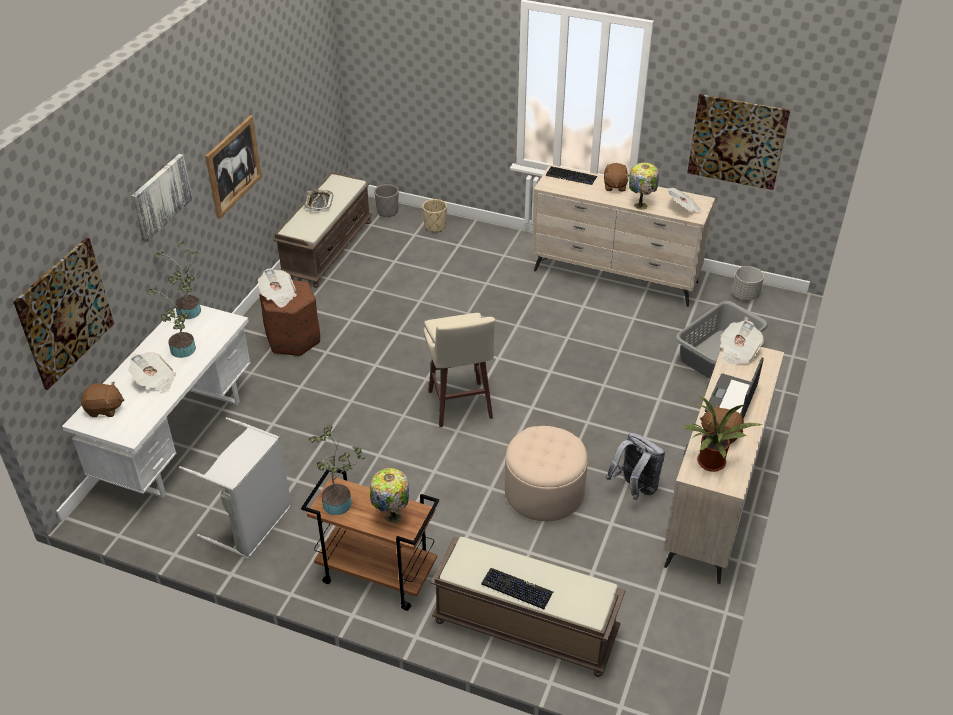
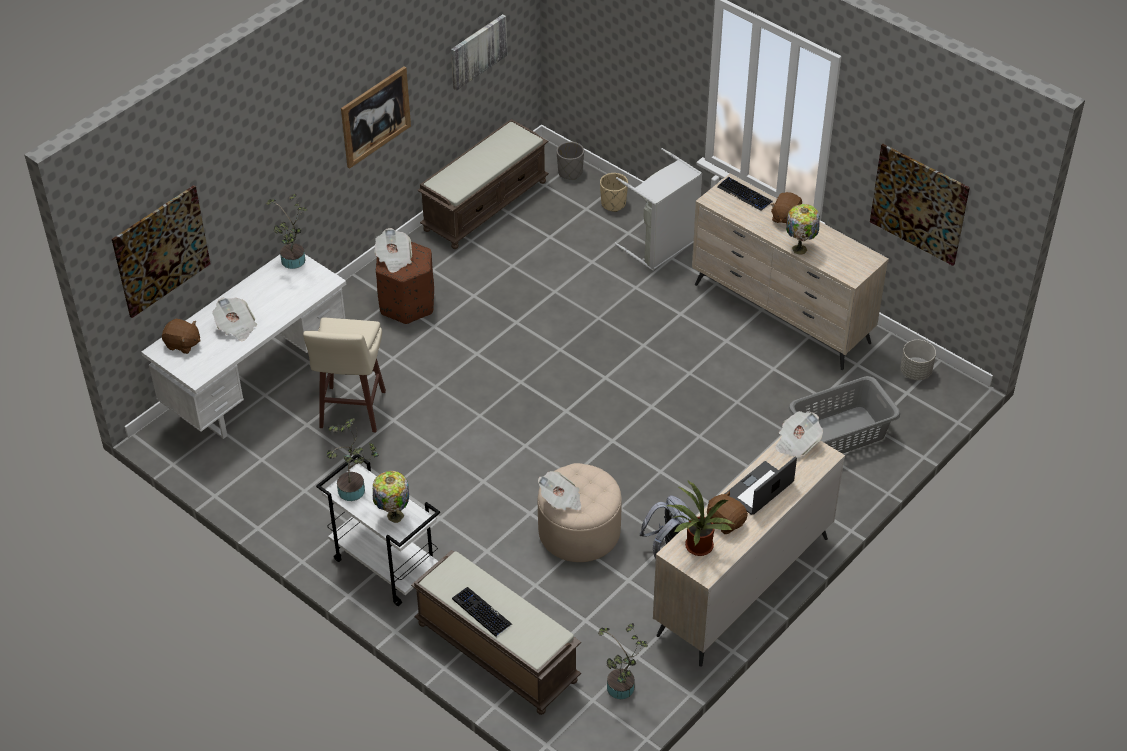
camera: 20 degrees right, 5 degrees up
picture [132,154,192,242] -> picture moved to [451,14,507,90]
potted plant [147,278,196,358] -> potted plant moved to [598,623,648,699]
grey laundry basket [179,417,292,559] -> grey laundry basket moved to [615,148,703,271]
brown cart [301,469,439,611] -> white cart [316,454,440,606]
tray [305,190,333,211] -> none
beige stool [423,313,495,427] -> beige stool moved to [303,318,386,432]
newspaper [667,188,703,212] -> newspaper moved to [538,471,581,511]

